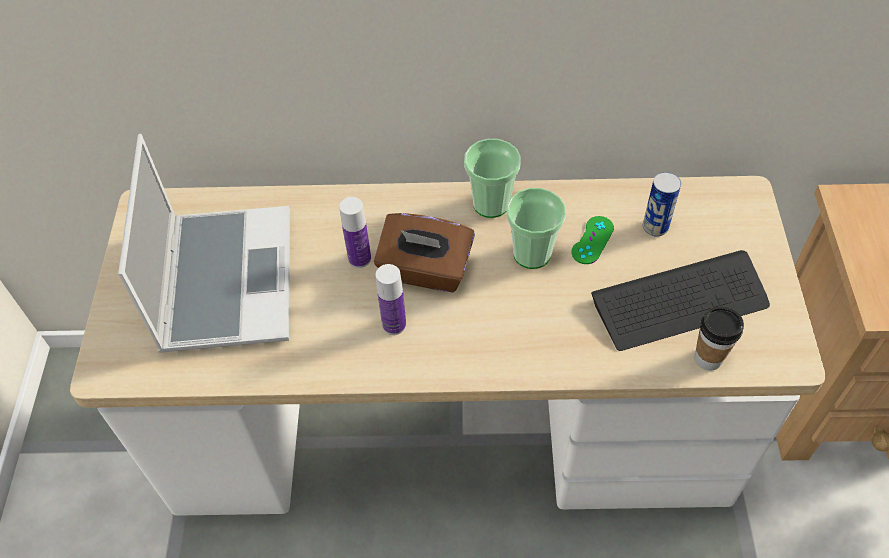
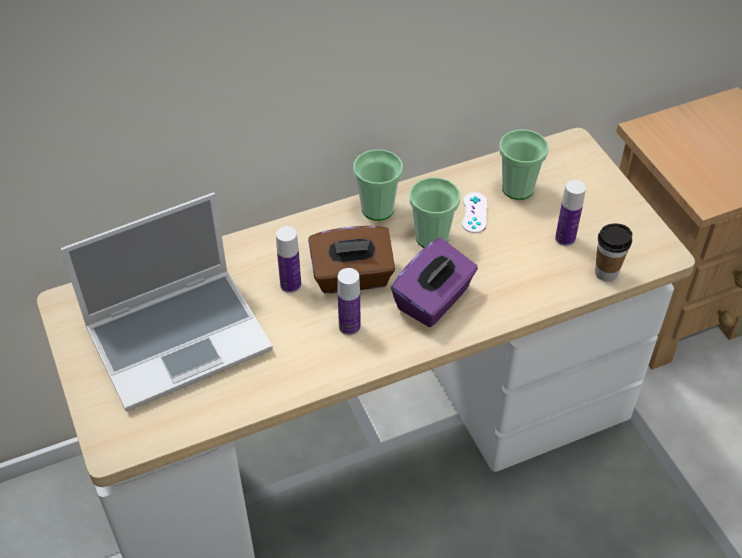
camera: 25 degrees left, 5 degrees down
laptop [118,134,290,353] -> laptop turned 90 degrees clockwise [61,193,273,411]
green game controller [571,216,614,264] -> white game controller [462,192,487,233]
keyboard [591,250,770,351] -> bottle [555,180,586,246]
can [643,172,681,237] -> cup [499,130,549,200]
none -> purple tissue box [391,238,478,327]

